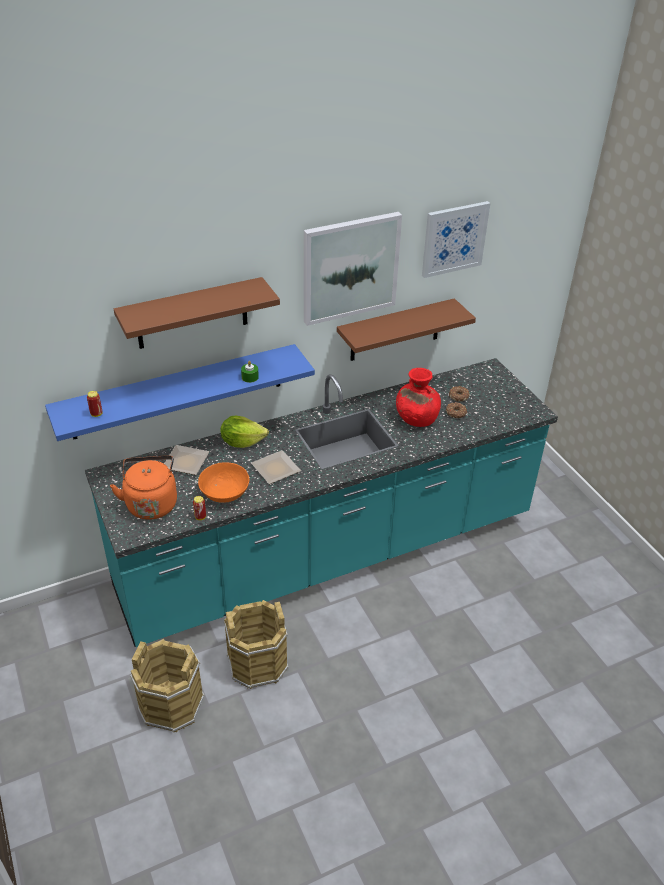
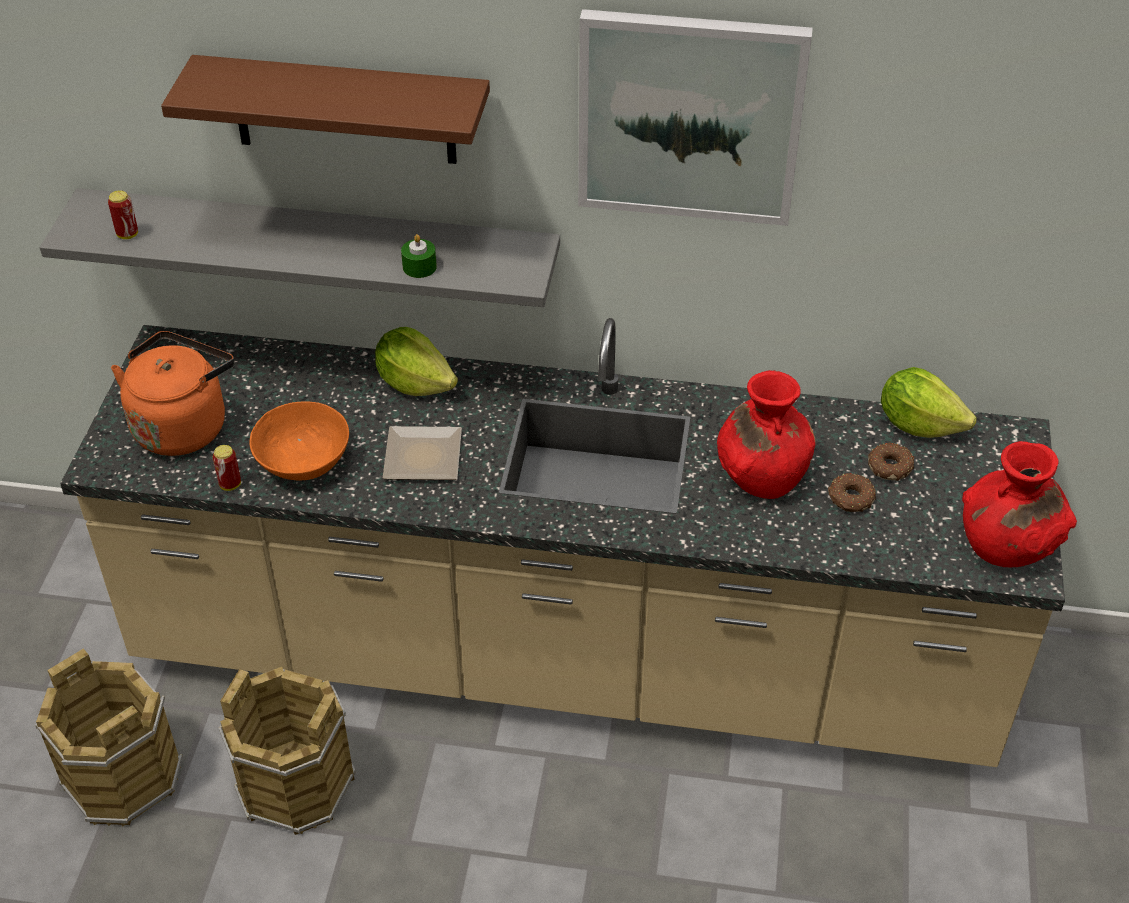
camera: 35 degrees right, 5 degrees up
blue shelf [45,344,315,441] -> grey shelf [40,188,560,307]
turquoise counter [85,358,558,647] -> beige counter [60,318,1065,767]
plate [164,445,209,475] -> none
brown shelf [337,298,476,361] -> none
picture [422,201,491,278] -> none
none -> lettuce [881,367,977,438]
none -> red vase [962,441,1077,567]

